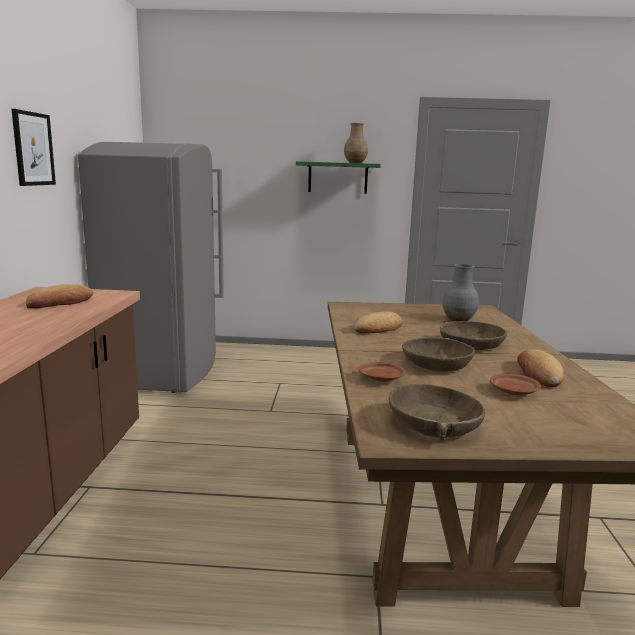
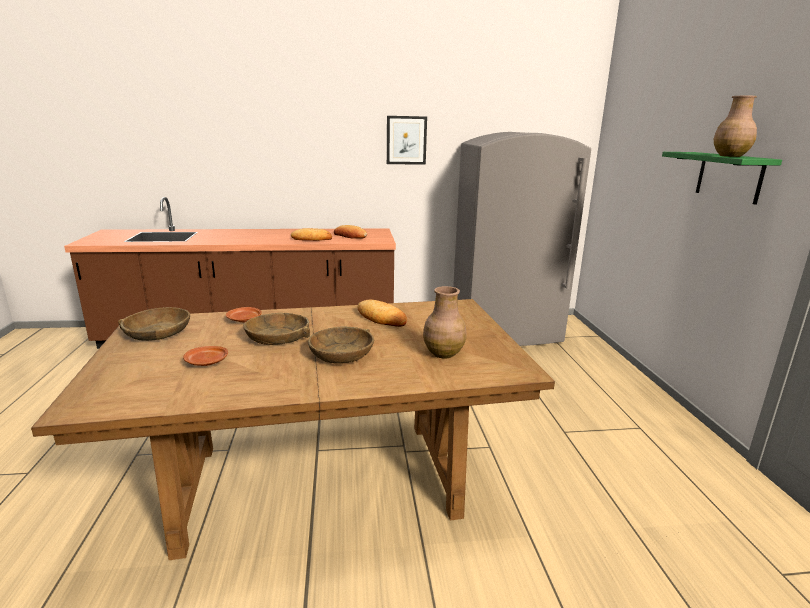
camera: 80 degrees right, 5 degrees up
grey vase [442,264,479,321] -> brown vase [423,286,467,358]
bread [517,349,565,387] -> bread moved to [291,228,332,241]

